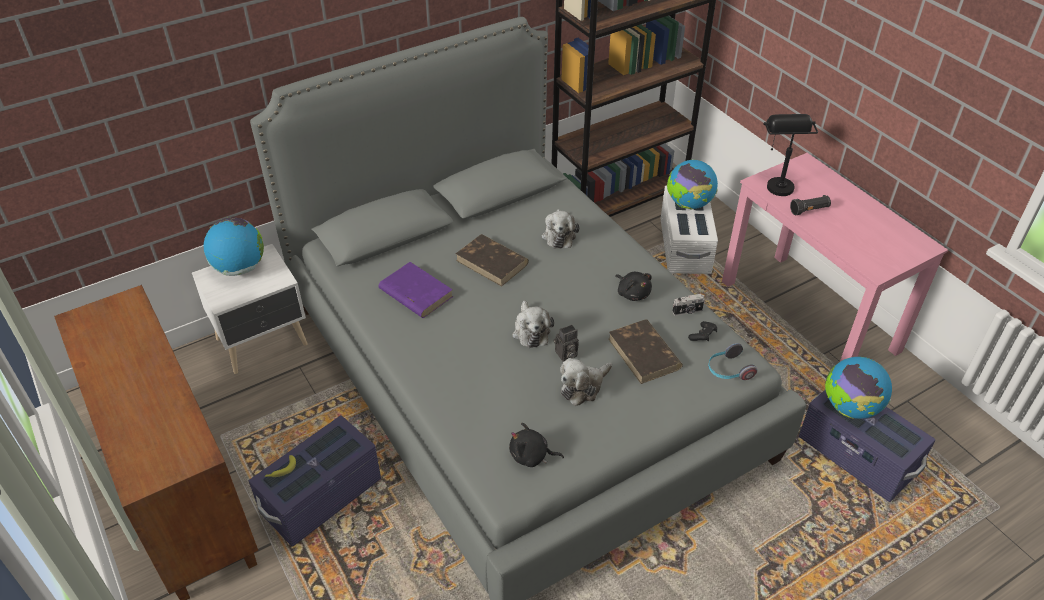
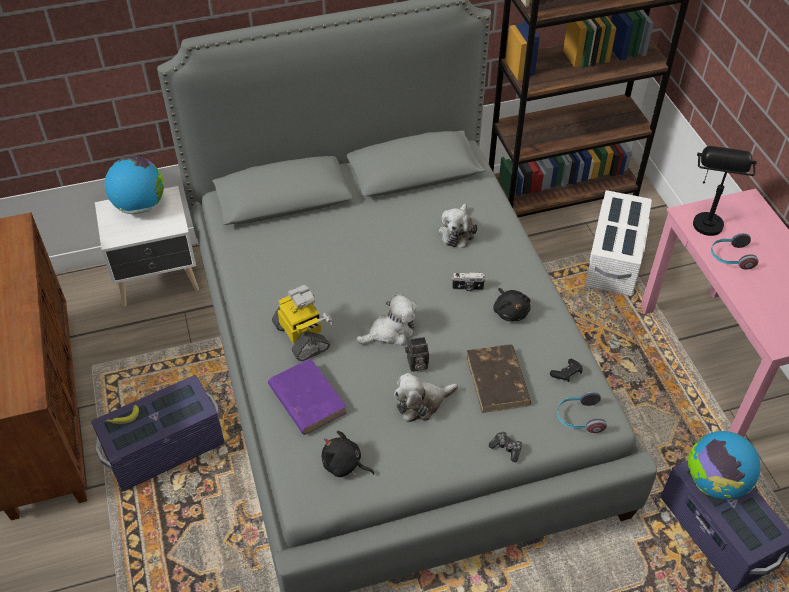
camera: 15 degrees right, 5 degrees up
purple book [378,262,453,318] -> purple book moved to [268,358,347,435]
brown book [456,234,529,287] -> none
plush toy [512,300,554,348] -> plush toy turned 120 degrees counterclockwise [356,293,418,346]
globe [667,160,718,210] -> none
camera [672,294,705,316] -> camera moved to [452,272,486,291]
black flashlight [790,195,831,215] -> headphones [711,233,759,270]
none -> toy robot [272,285,333,361]
none -> game controller [489,432,522,462]

